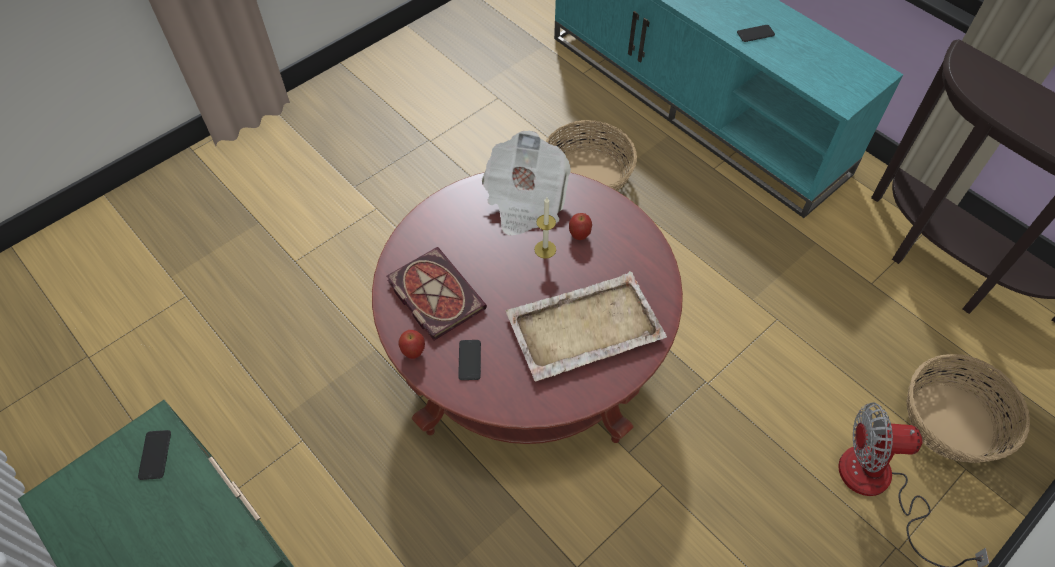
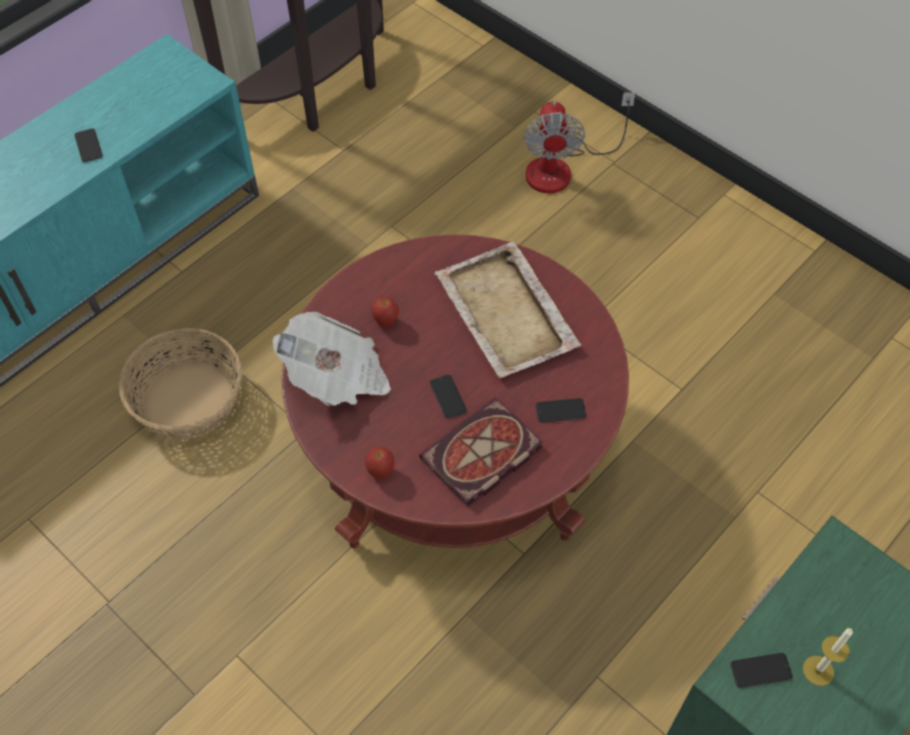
camera: 95 degrees left, 0 degrees up
apple [399,330,425,359] -> apple moved to [365,447,394,478]
candle [534,198,556,259] -> candle moved to [803,628,853,686]
basket [906,354,1030,463] -> none
none -> phone [430,375,467,419]

